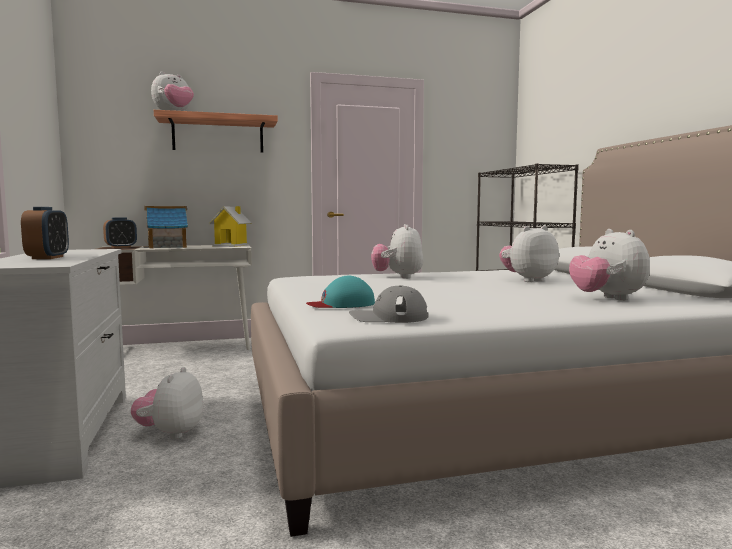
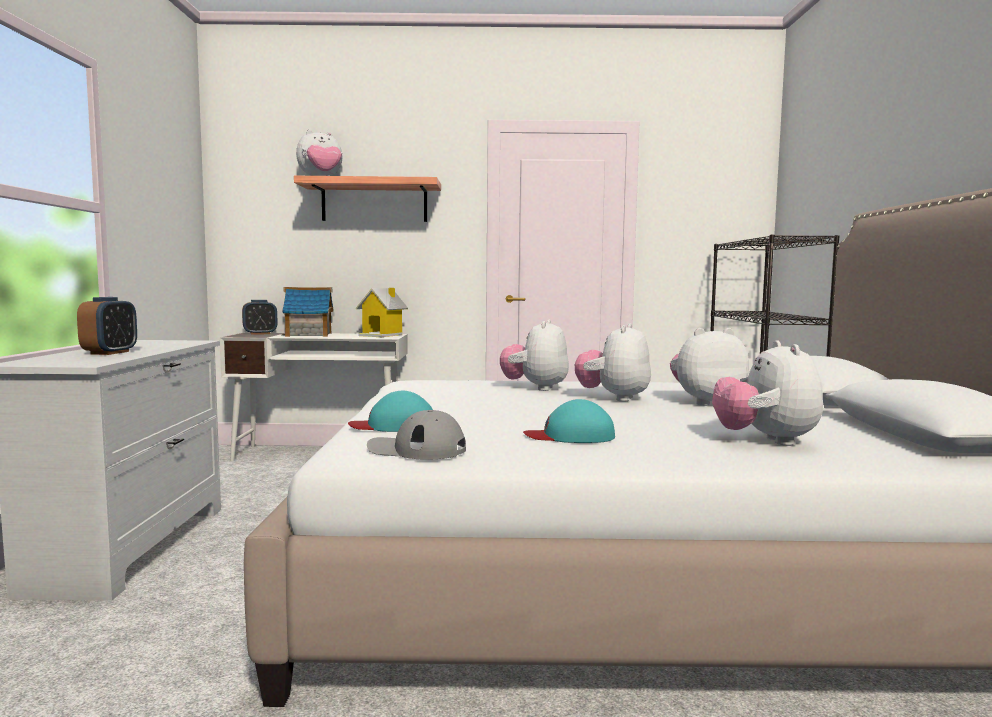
camera: 15 degrees right, 0 degrees up
plush toy [131,367,203,439] -> plush toy moved to [575,324,651,402]
none -> turquoise cap [523,399,615,443]

